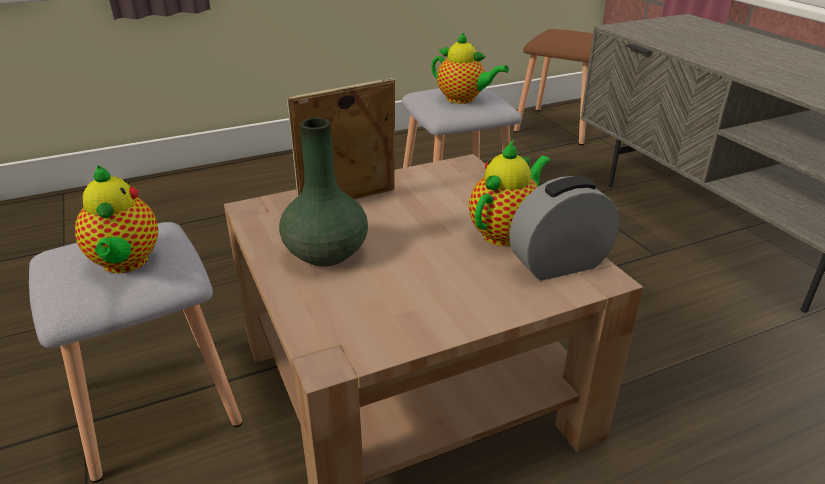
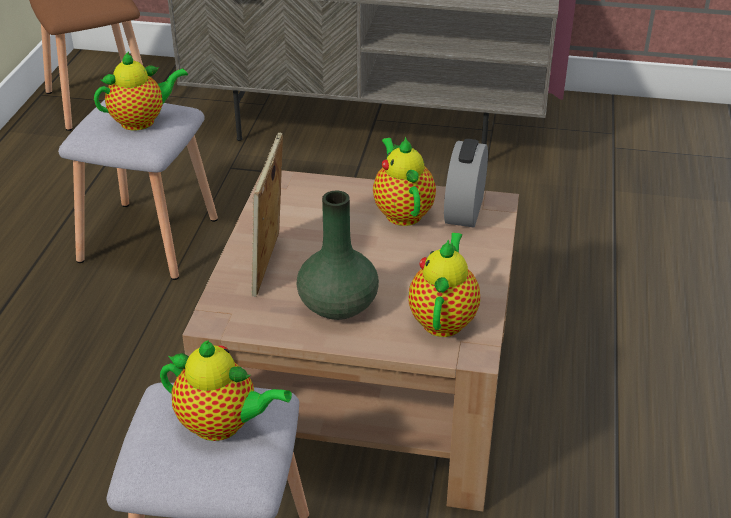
camera: 55 degrees left, 5 degrees up
none -> teapot [408,232,480,337]

